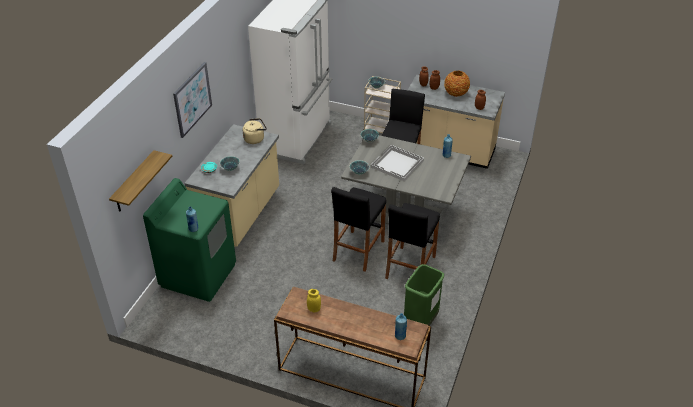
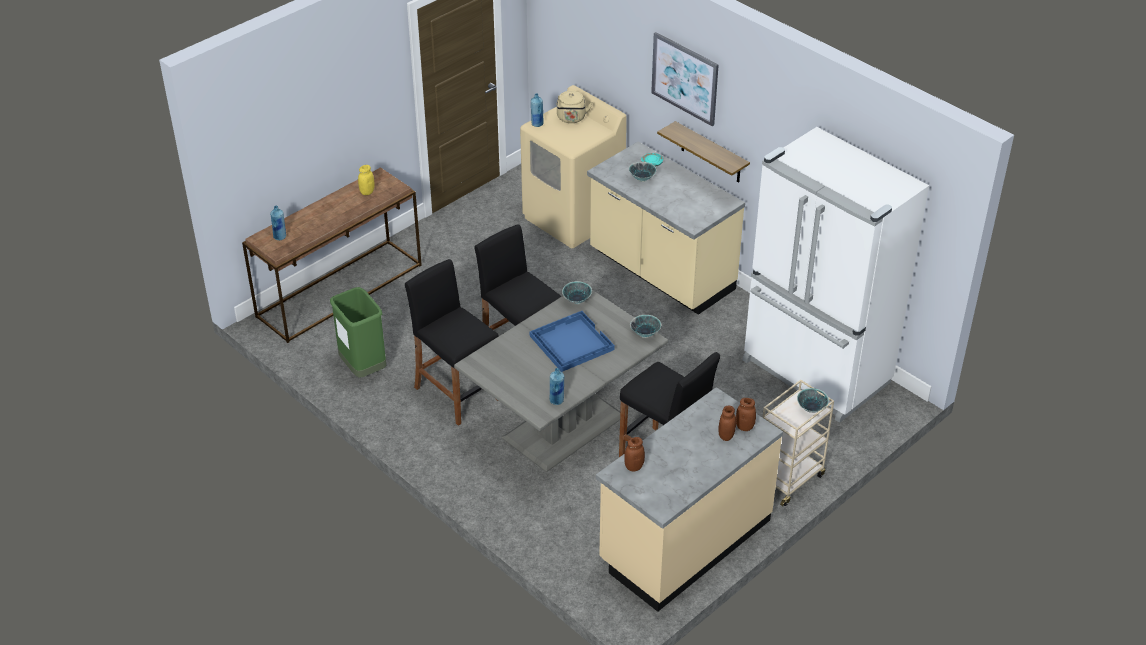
camera: 115 degrees right, 0 degrees up
shelf [109,150,172,212] -> shelf moved to [657,121,750,183]
green washing machine [143,178,236,302] -> beige washing machine [520,85,627,248]
beige kettle [243,118,267,144] -> beige kettle moved to [557,91,592,123]
white tray [371,145,424,181] -> blue tray [530,311,615,372]
vase [444,71,470,97] -> none

